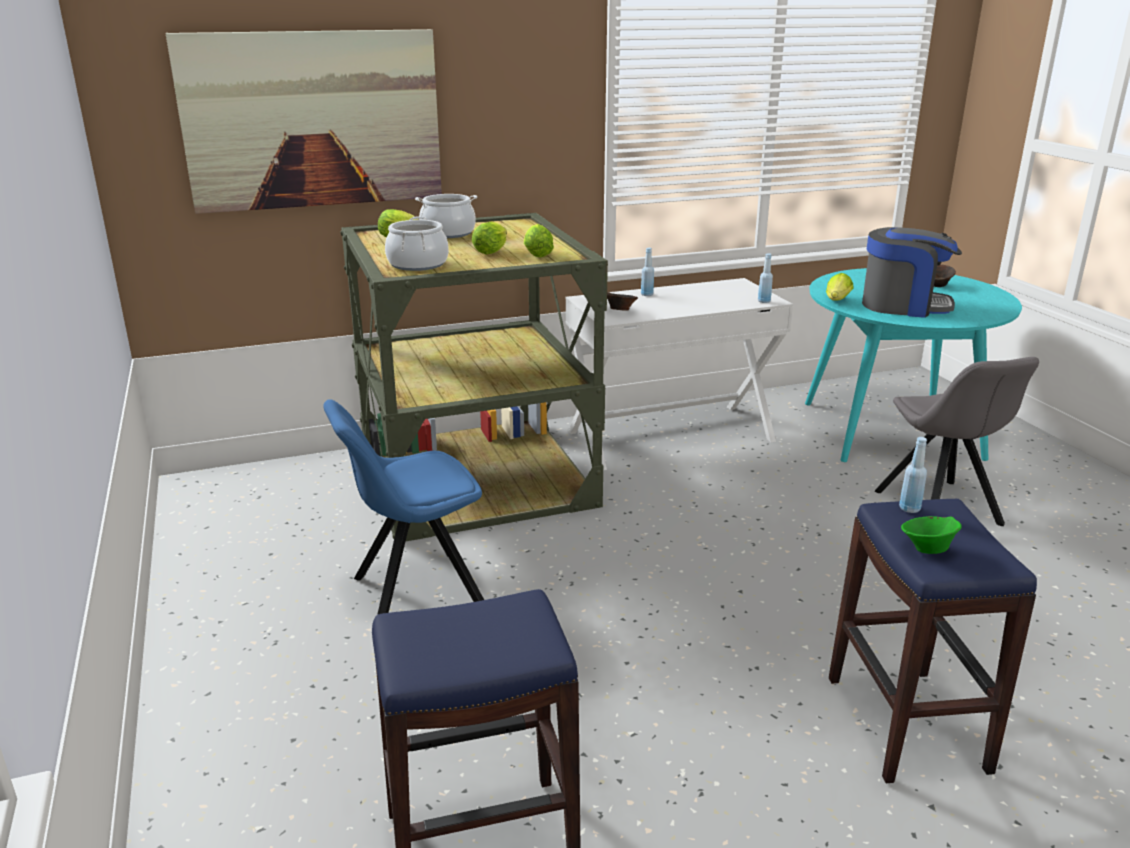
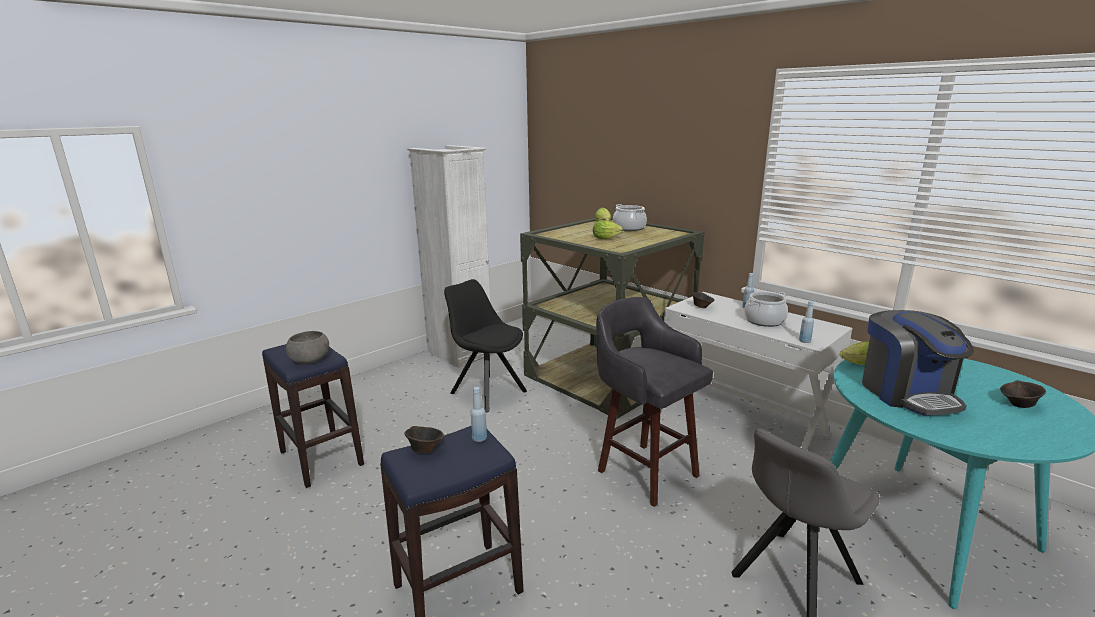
camera: 65 degrees right, 5 degrees down
picture [166,29,442,214] -> none
blue chair [323,399,484,615] -> black chair [444,279,527,412]
cooking pot [385,216,449,271] -> cooking pot moved to [744,292,788,327]
lettuce [524,224,554,258] -> none
green bowl [901,516,962,554] -> brown bowl [404,426,444,453]
none -> grey bowl [286,331,329,364]
none -> white cabinet [407,145,493,368]
none -> grey stool [596,297,713,507]

